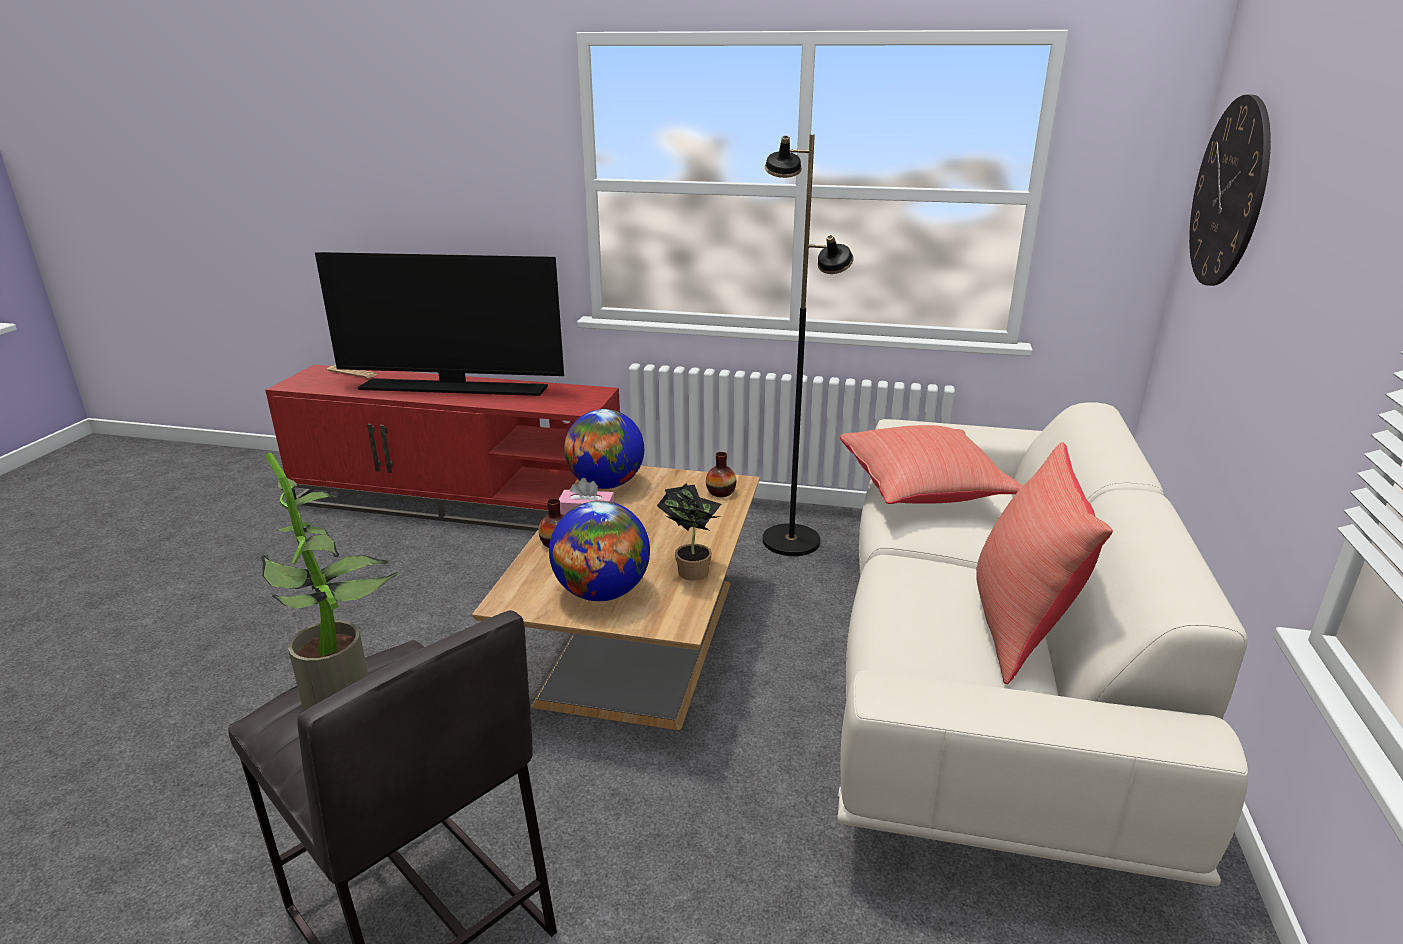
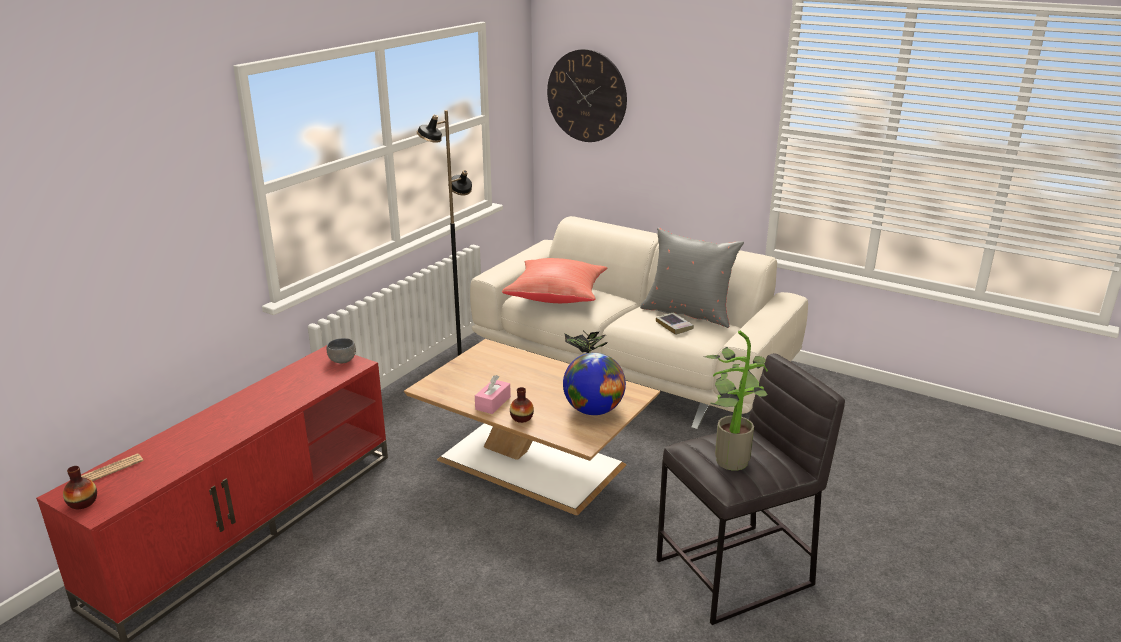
camera: 70 degrees left, 0 degrees up
television [315,252,564,396] -> none
globe [564,409,644,489] -> none
vase [706,452,736,497] -> vase moved to [63,466,97,509]
red pillow [976,442,1113,684] -> grey pillow [640,228,744,328]
none -> grey bowl [327,338,356,363]
none -> book [656,312,694,335]

